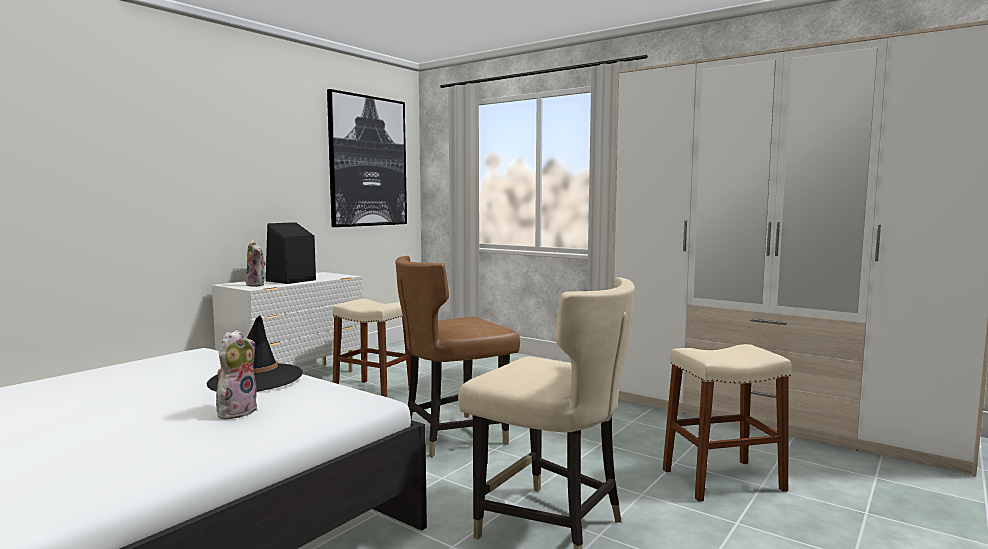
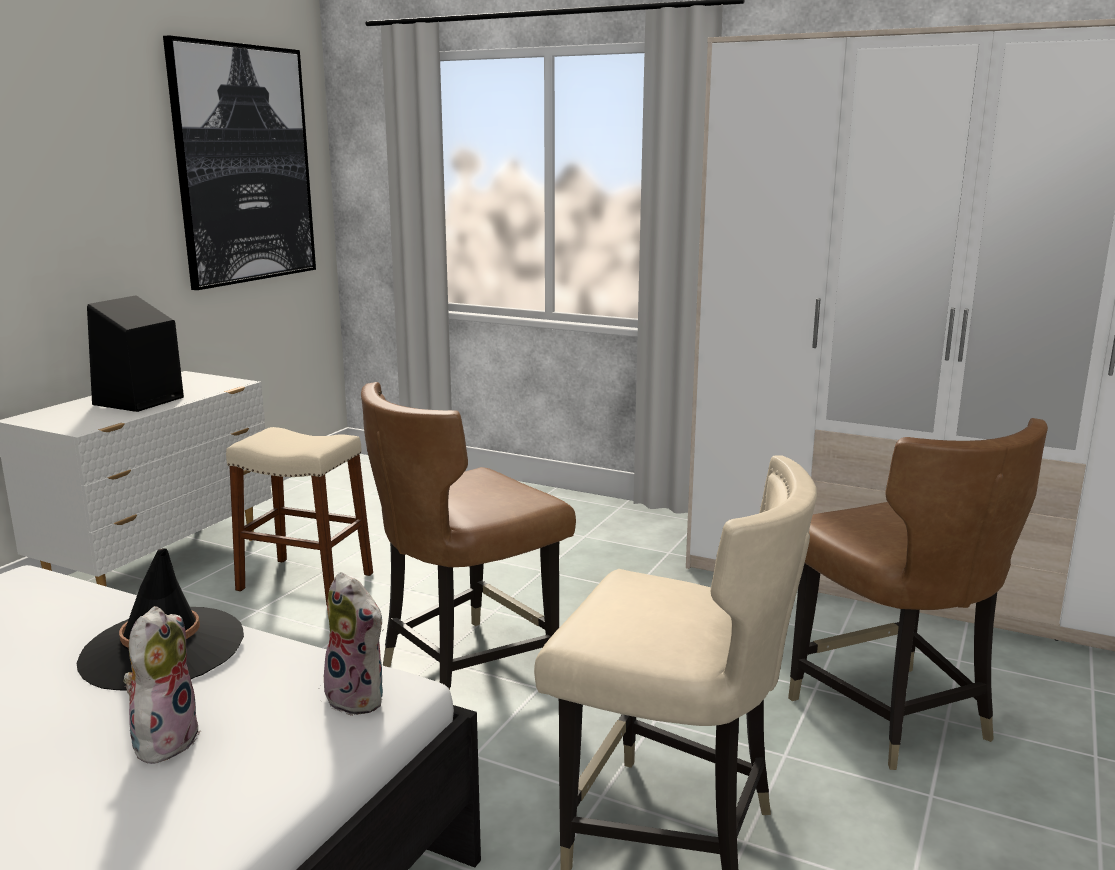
camera: 10 degrees left, 10 degrees up
plush toy [245,240,267,287] -> plush toy moved to [318,572,384,716]
beige stool [663,344,791,502] -> brown chair [788,418,1048,770]

